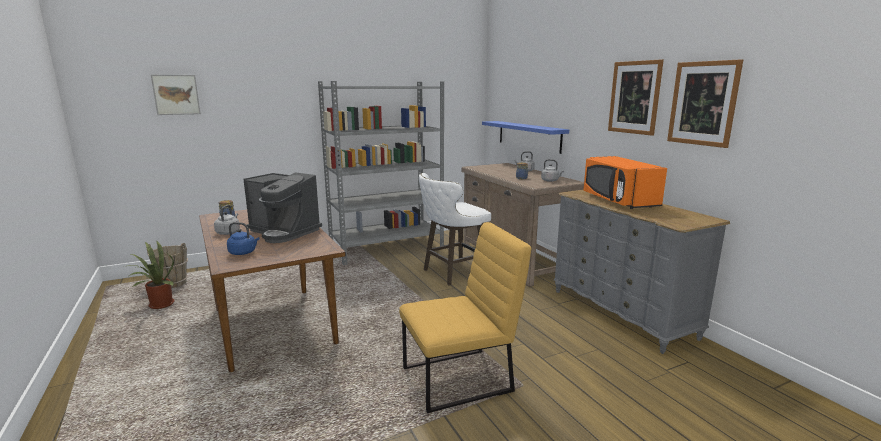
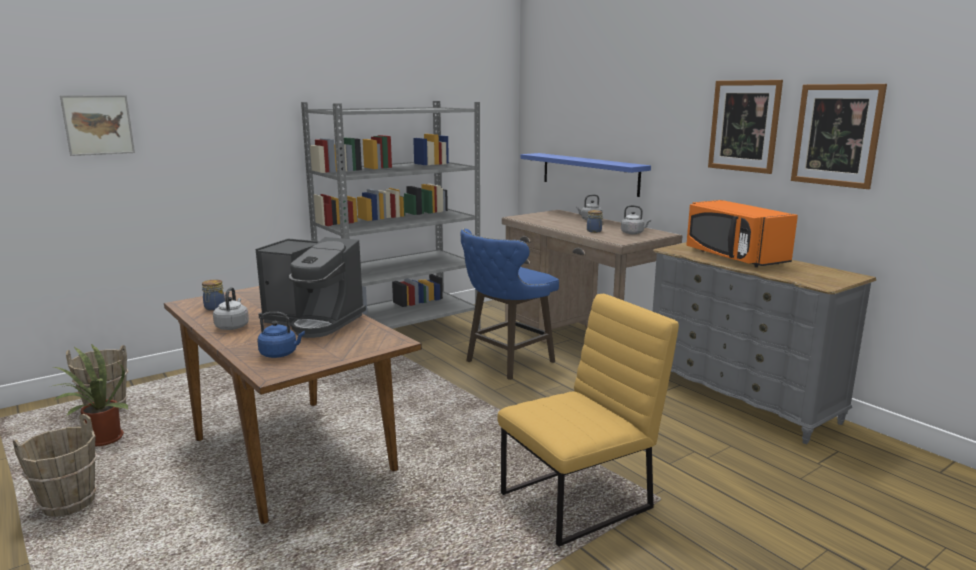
camera: 10 degrees left, 0 degrees up
white stool [419,173,491,285] -> blue stool [460,228,559,380]
none -> brown bucket [13,414,98,517]

